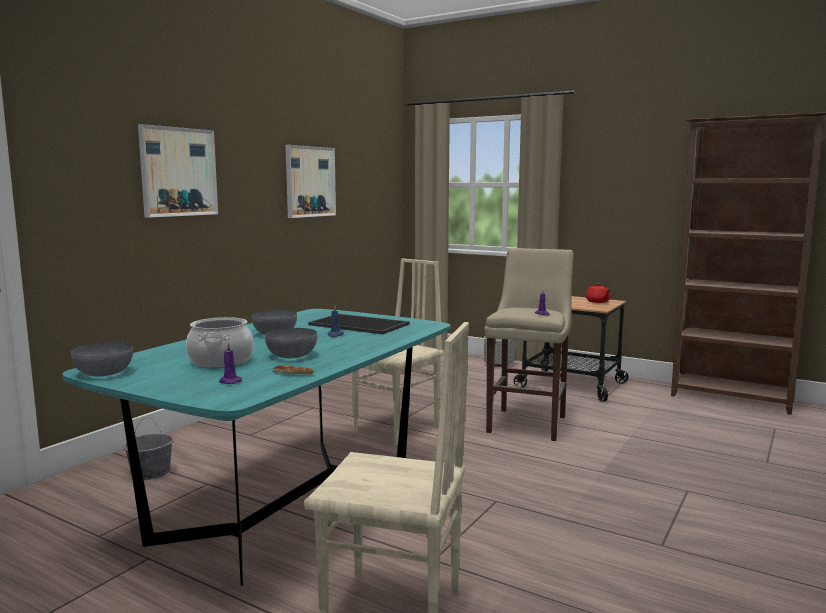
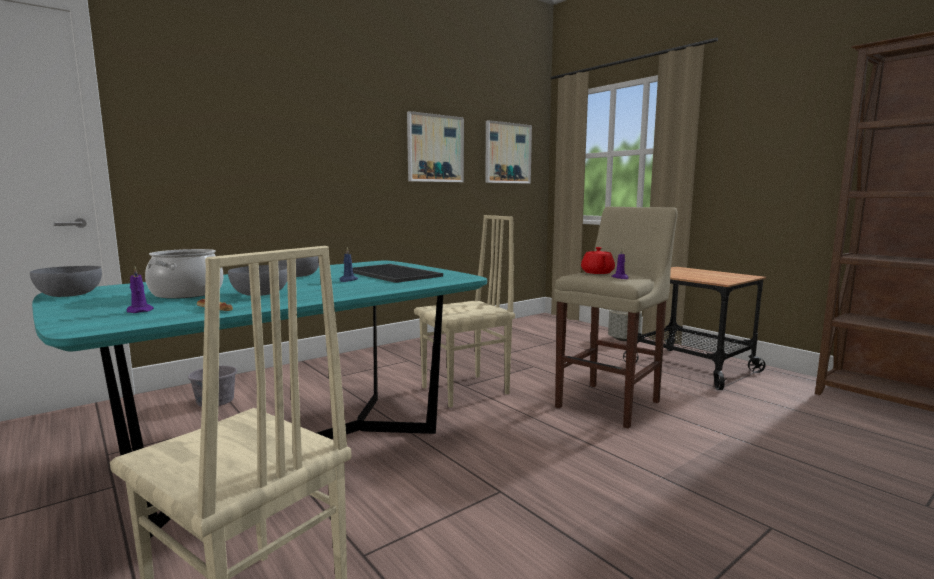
camera: 20 degrees right, 0 degrees up
picture [138,124,218,218] -> picture moved to [485,120,532,184]
red teapot [586,283,610,303] -> red teapot moved to [581,247,615,274]

